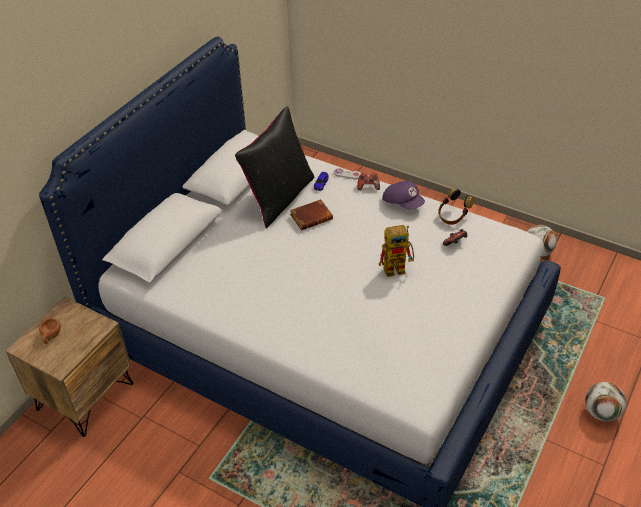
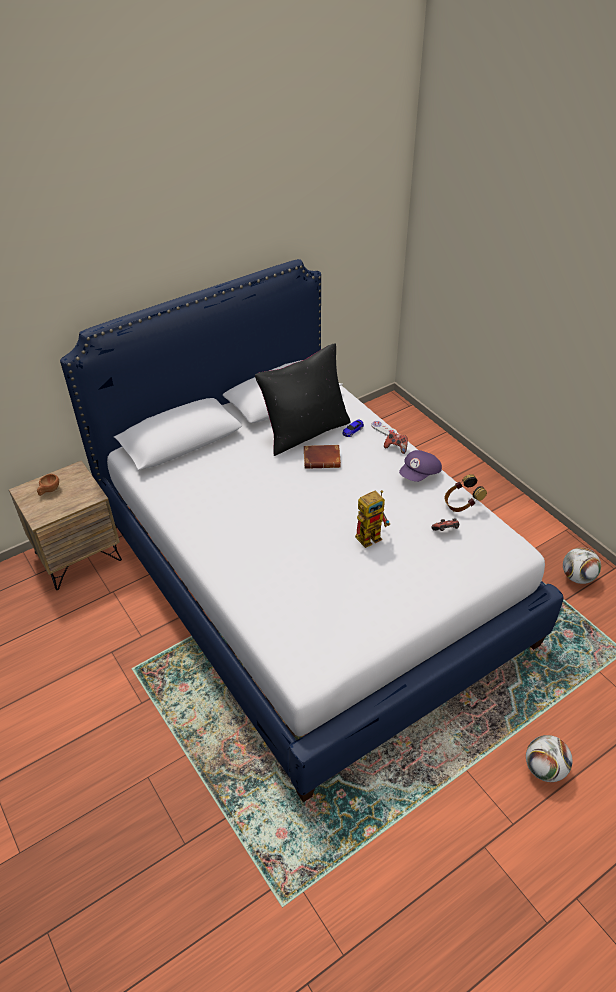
camera: 25 degrees right, 0 degrees up
toy robot [379,225,414,277] -> toy robot turned 45 degrees counterclockwise [355,490,390,548]
purple cap [383,181,425,210] -> purple cap turned 60 degrees clockwise [399,450,442,482]

